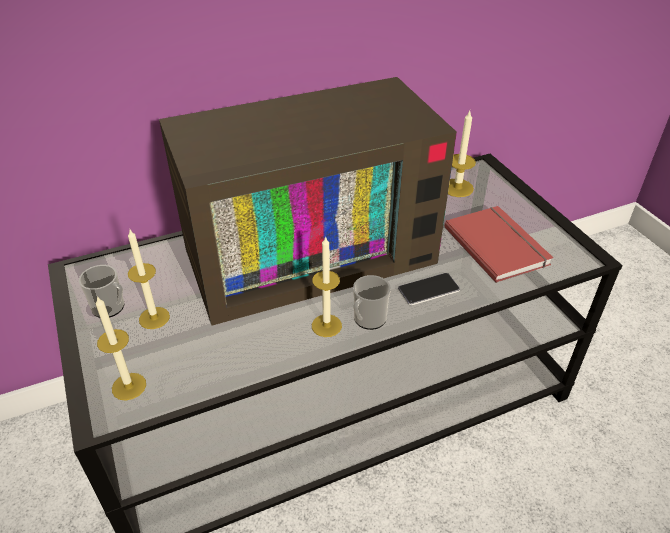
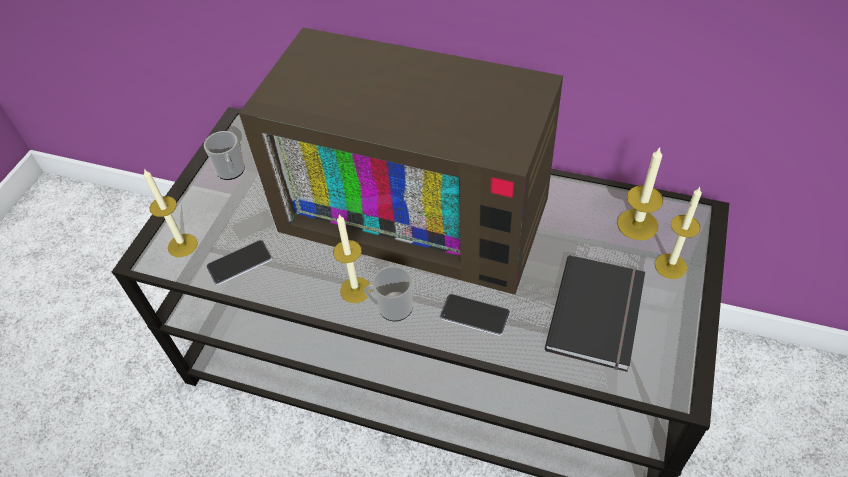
camera: 45 degrees right, 10 degrees up
candle [128,228,170,329] -> candle moved to [655,187,702,279]
red book [445,206,553,283] -> black book [545,255,645,372]
none -> phone [207,240,272,285]

